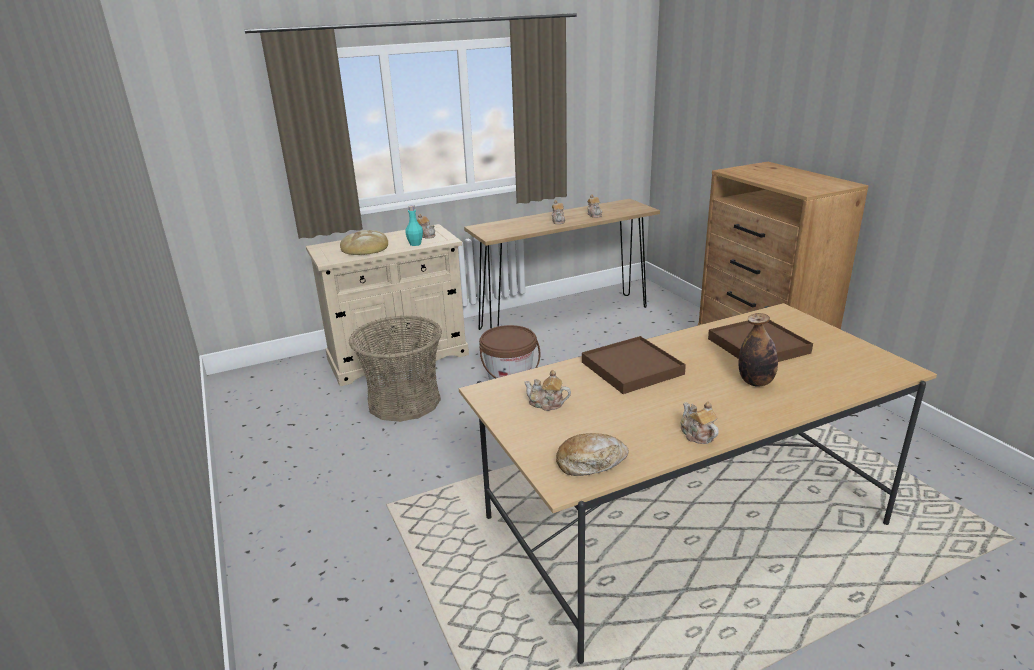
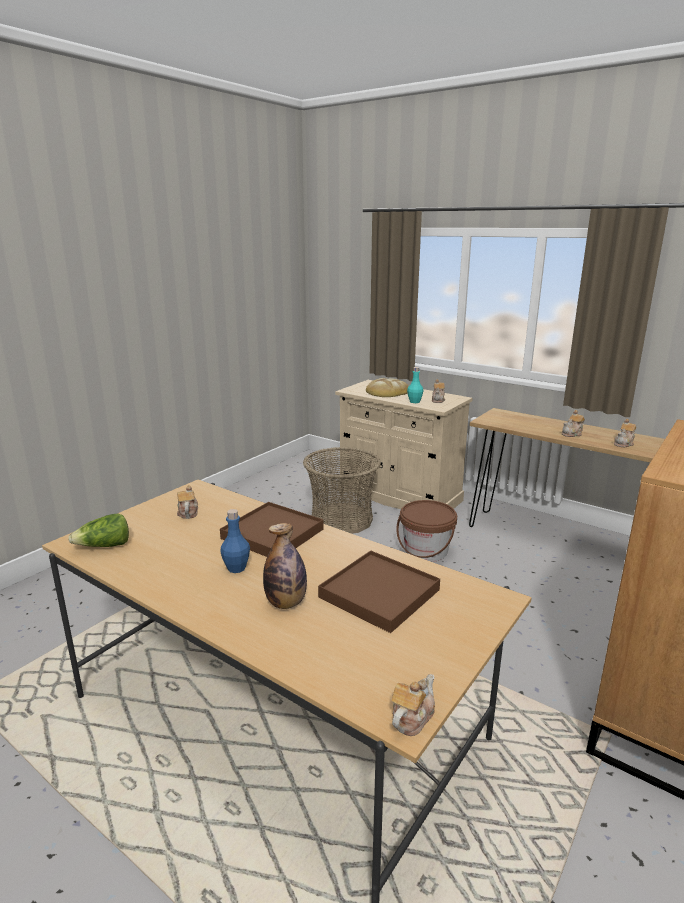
camera: 60 degrees right, 5 degrees down
bread [556,433,629,476] -> lettuce [68,513,129,547]
teapot [681,402,719,444] -> teapot moved to [392,674,435,736]
none -> blue bottle [220,509,250,573]

